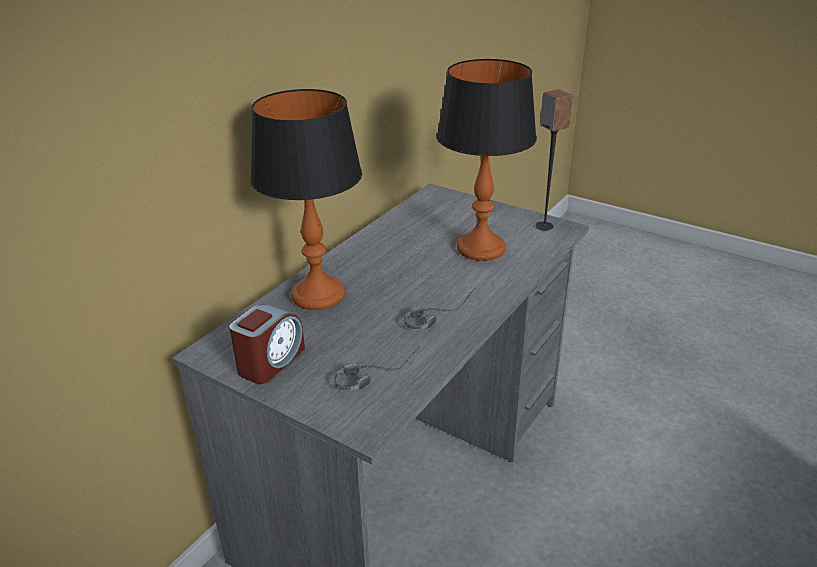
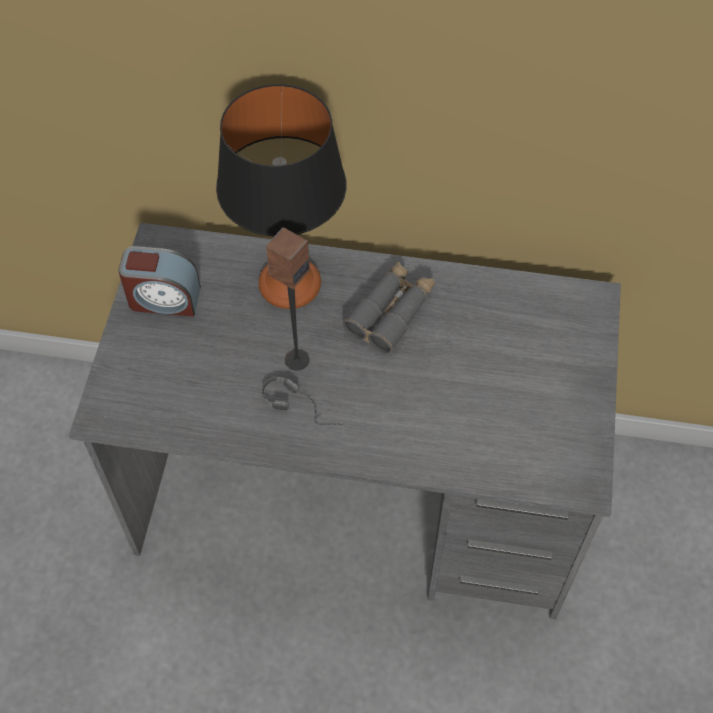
camera: 65 degrees right, 25 degrees up
headphones [334,346,421,391] -> none
table lamp [437,59,537,261] -> none
speaker [536,89,572,231] -> speaker moved to [266,227,310,371]
none -> grey binoculars [343,261,435,353]

